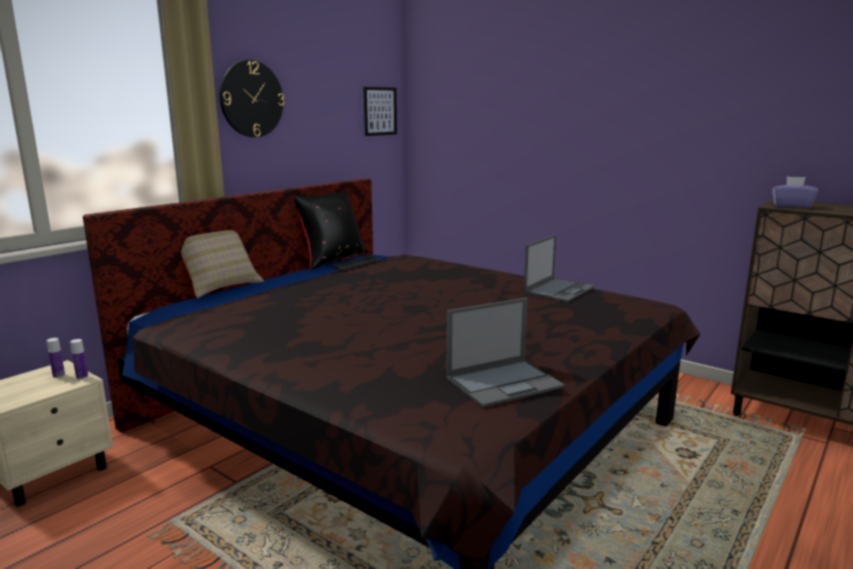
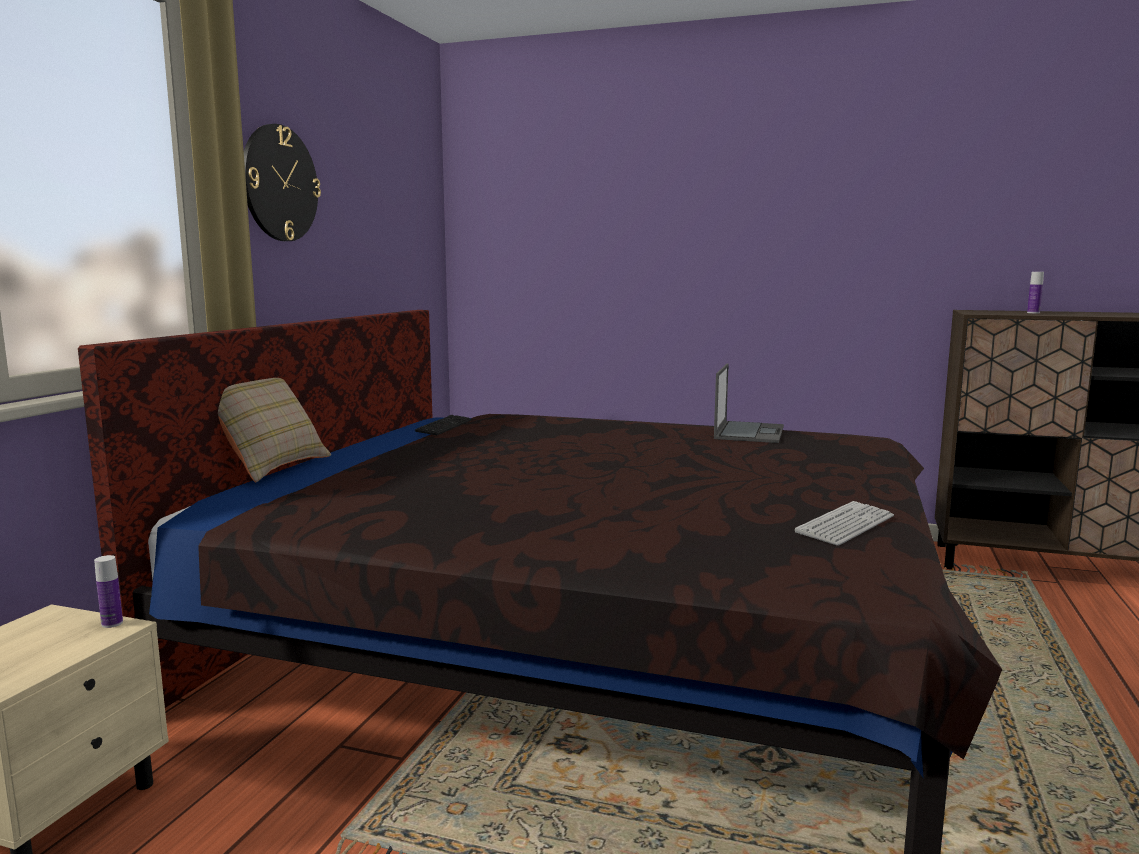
camera: 20 degrees left, 5 degrees down
bottle [47,338,65,378] -> bottle moved to [1027,272,1044,313]
black pillow [294,192,369,270] -> none
picture [363,87,397,136] -> none
laptop [446,298,565,407] -> keyboard [795,501,894,546]
purple tissue box [772,176,818,208] -> none

